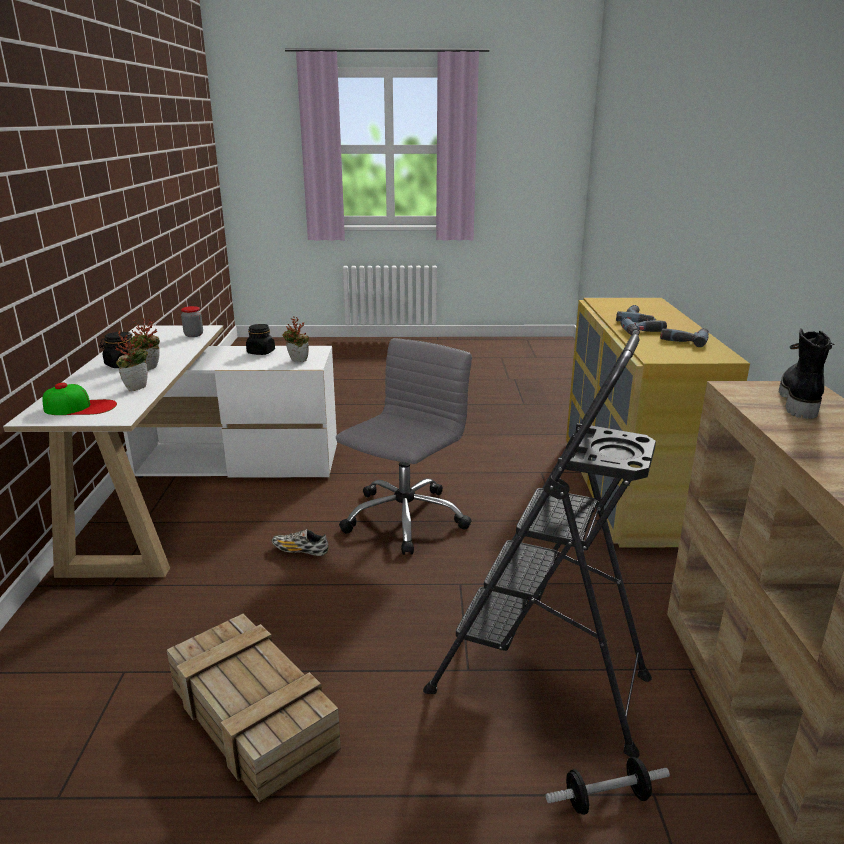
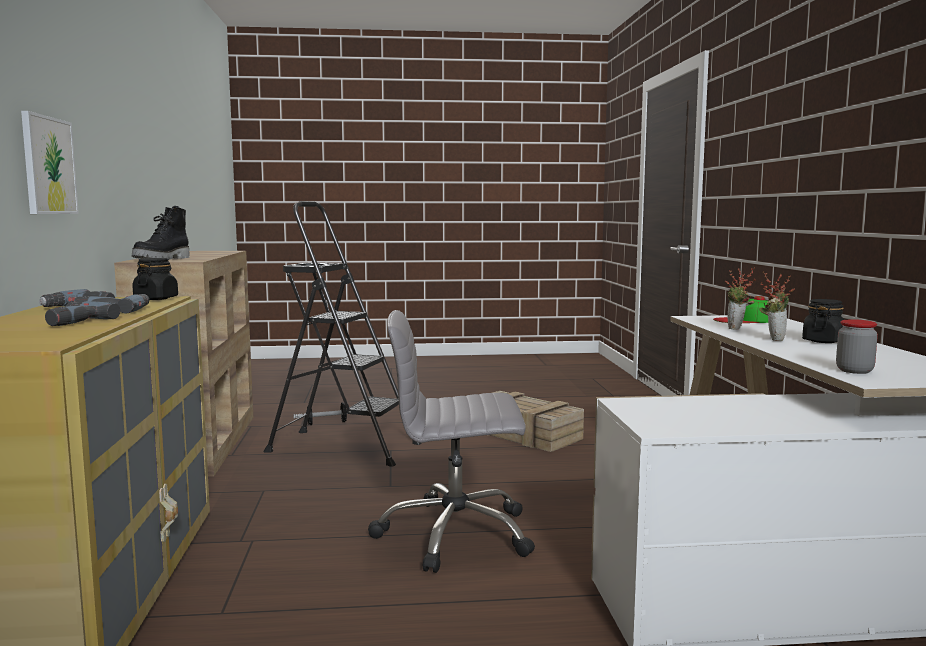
camera: 175 degrees right, 15 degrees down
black jar [246,324,275,355] -> black jar moved to [132,258,178,300]
shoe [272,529,329,556] -> none
potted plant [282,316,309,362] -> none
grey office chair [336,338,472,555] -> grey office chair turned 60 degrees clockwise [368,310,535,573]
none -> picture [21,111,79,214]

